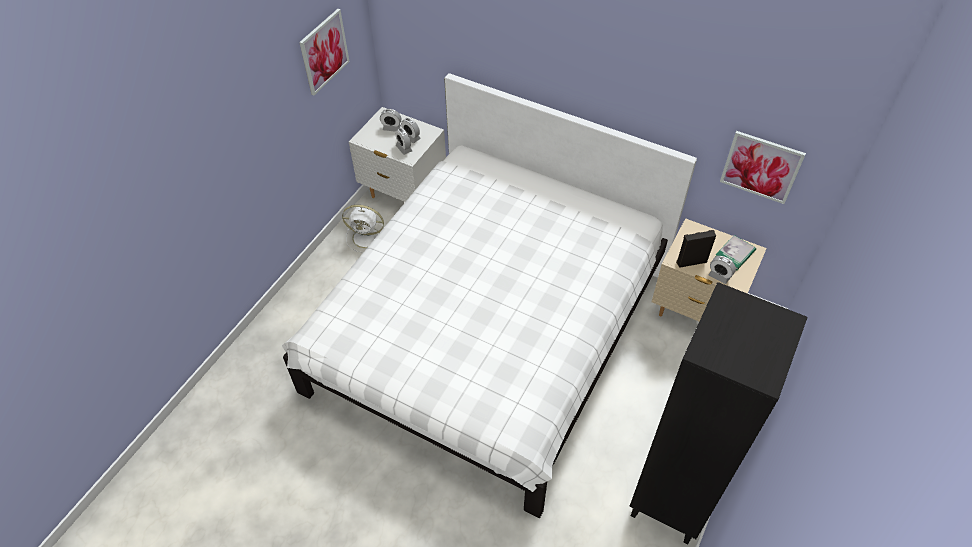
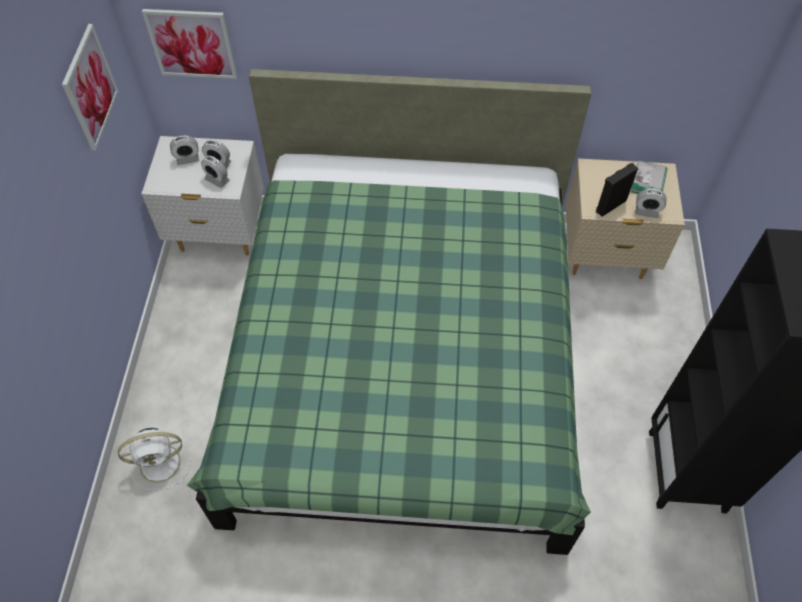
camera: 25 degrees left, 5 degrees up
white bed [282,73,697,518] -> green bed [187,69,591,555]
white fan [342,205,384,253] -> white fan moved to [118,428,191,491]
picture [720,131,806,204] -> picture moved to [142,9,237,79]

